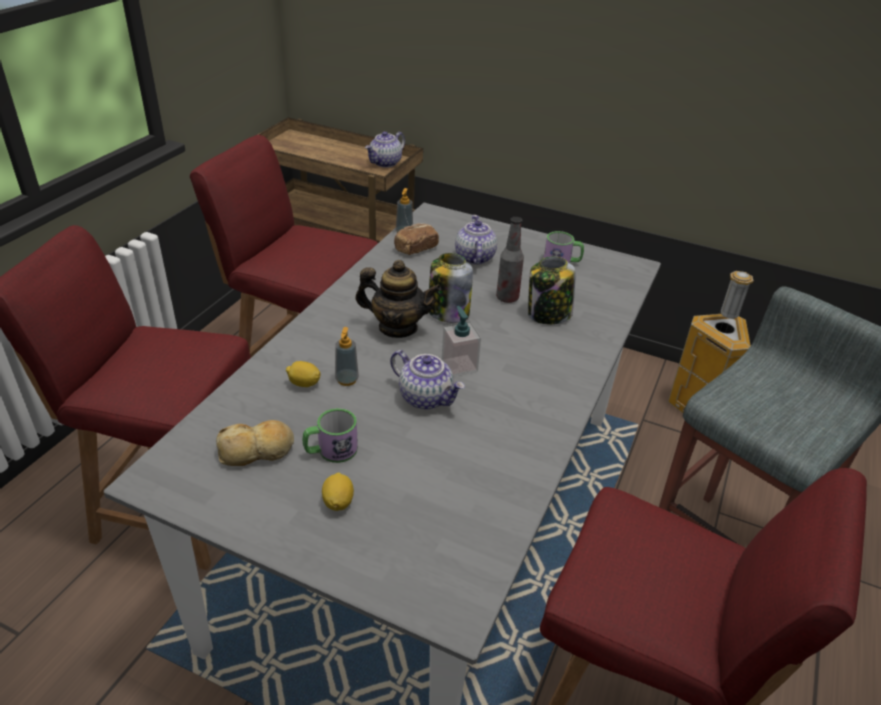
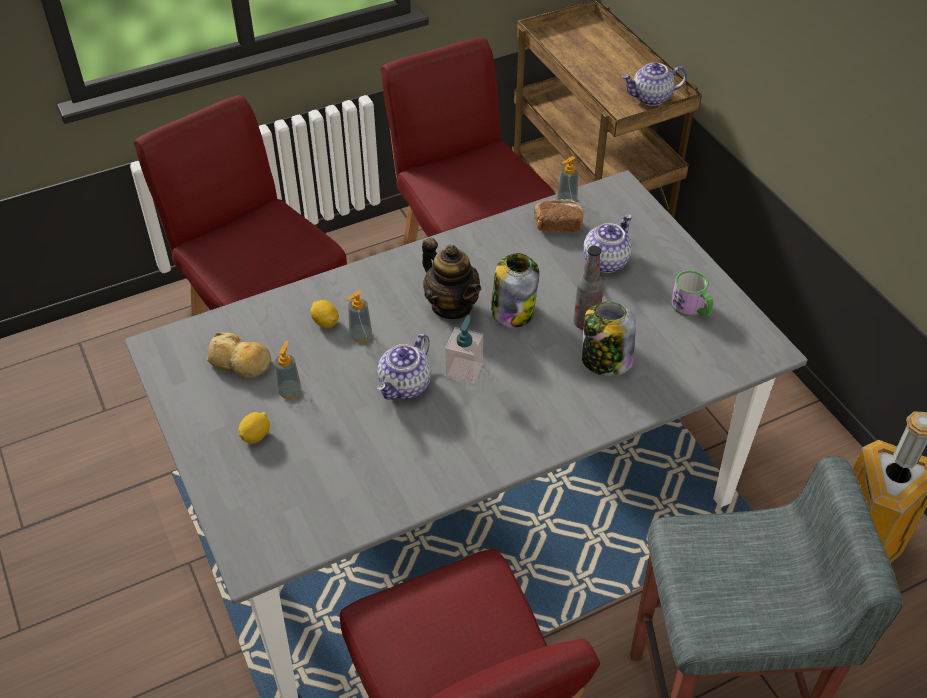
camera: 40 degrees right, 10 degrees up
mug [303,408,358,463] -> soap dispenser [274,341,302,399]
teapot [390,350,465,410] -> teapot turned 45 degrees clockwise [377,334,431,400]

